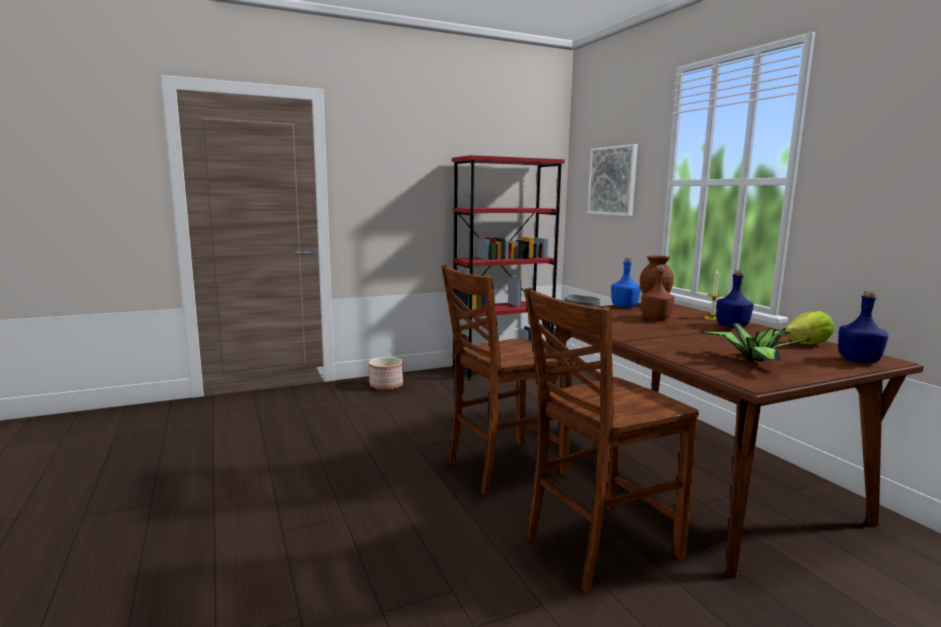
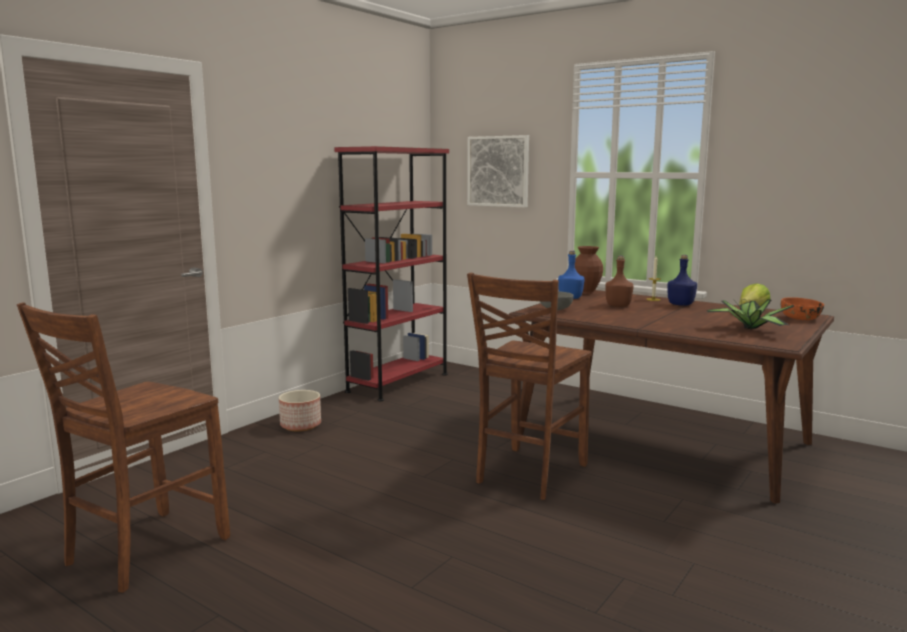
camera: 30 degrees left, 0 degrees up
brown chair [524,287,699,593] -> brown chair moved to [17,302,230,593]
blue bottle [838,290,888,363] -> orange bowl [781,298,824,320]

